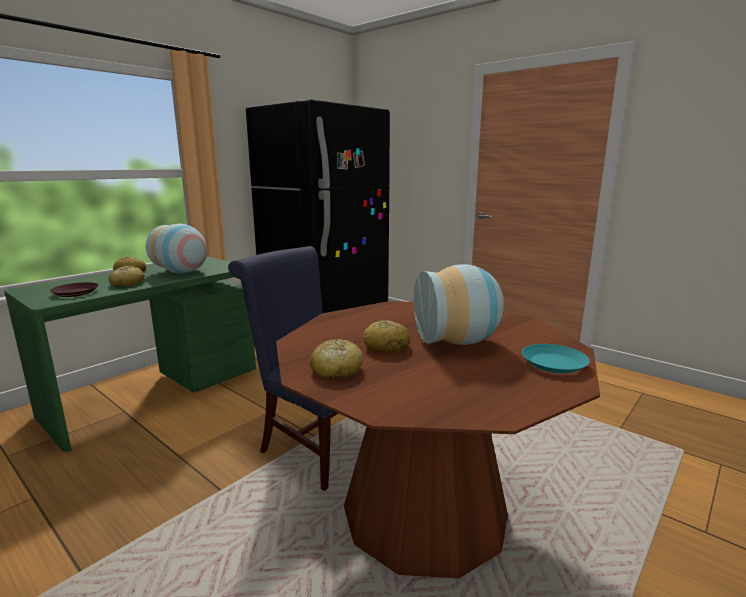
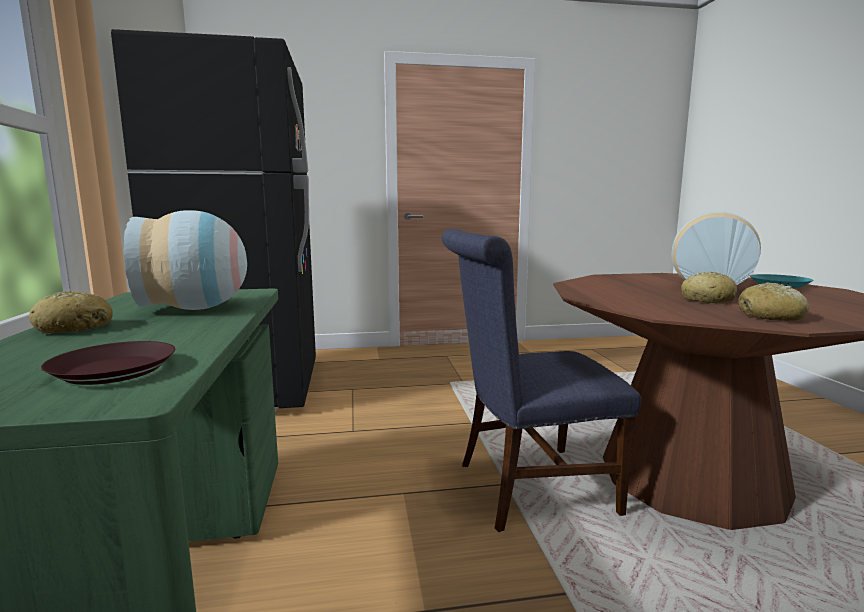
camera: 50 degrees left, 5 degrees down
bread [109,266,145,286] -> none

